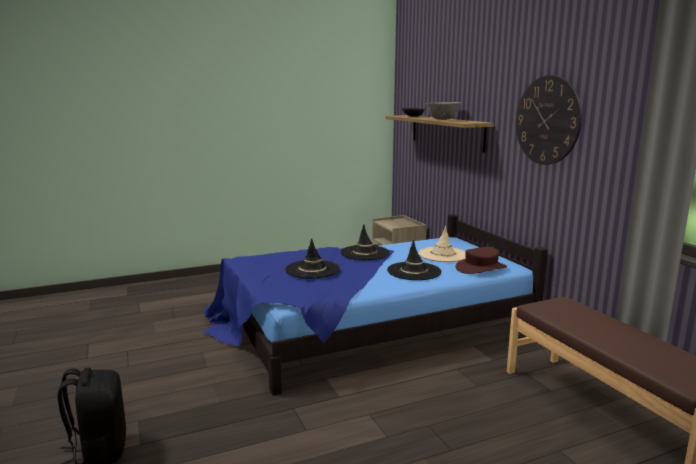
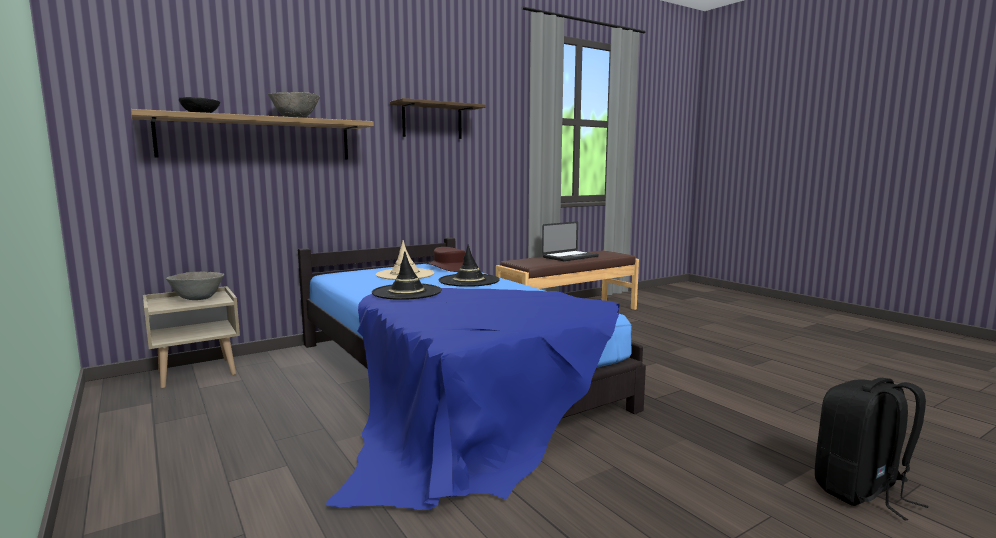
camera: 100 degrees left, 5 degrees down
black hat [285,238,340,278] -> none
wall clock [516,75,582,165] -> shelf [390,98,486,139]
none -> grey bowl [166,272,224,300]
none -> laptop [542,222,599,261]

